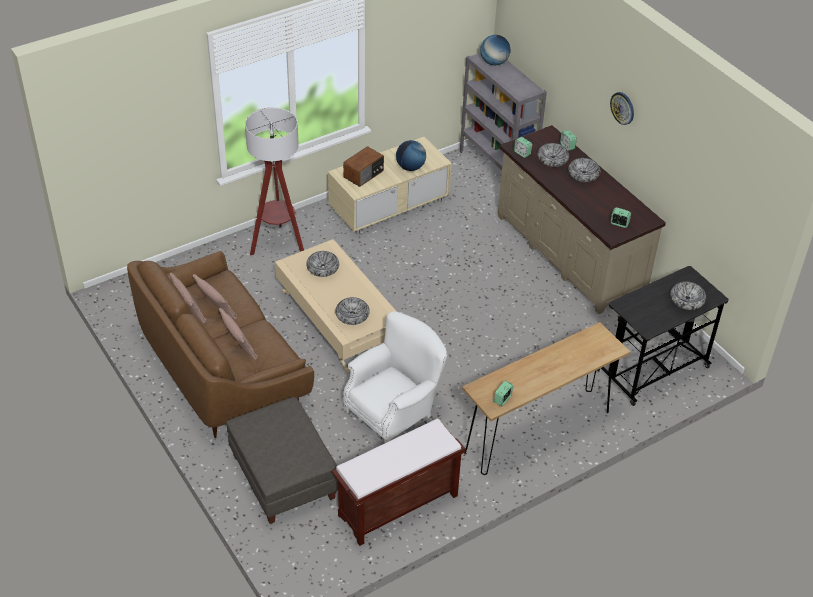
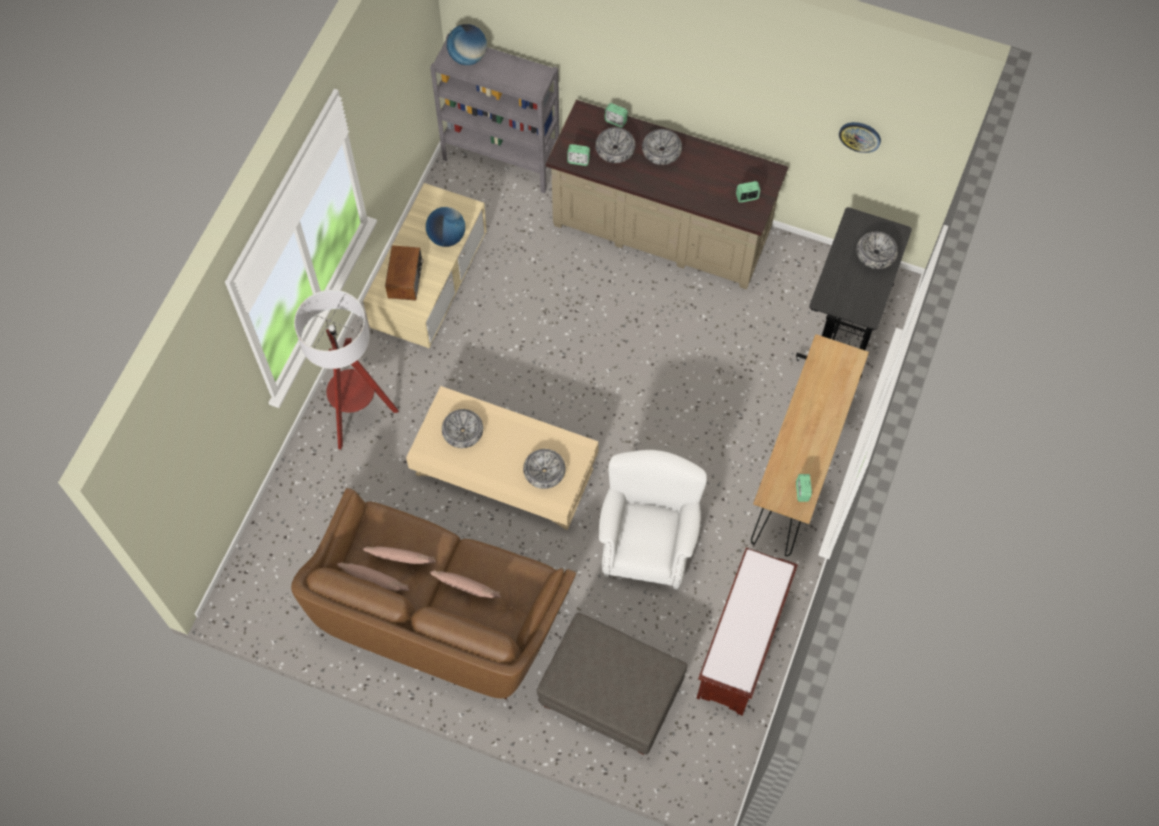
camera: 35 degrees left, 20 degrees up
wall clock [610,92,634,125] -> wall clock moved to [839,122,881,153]

